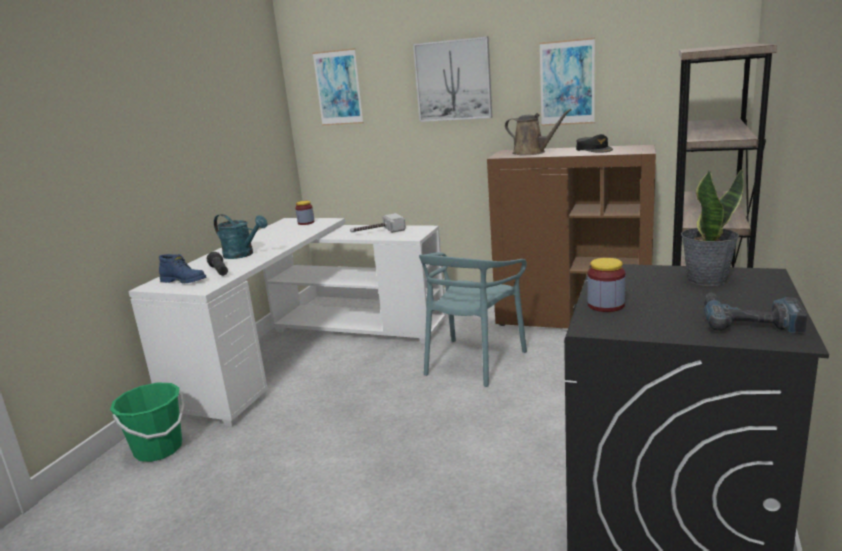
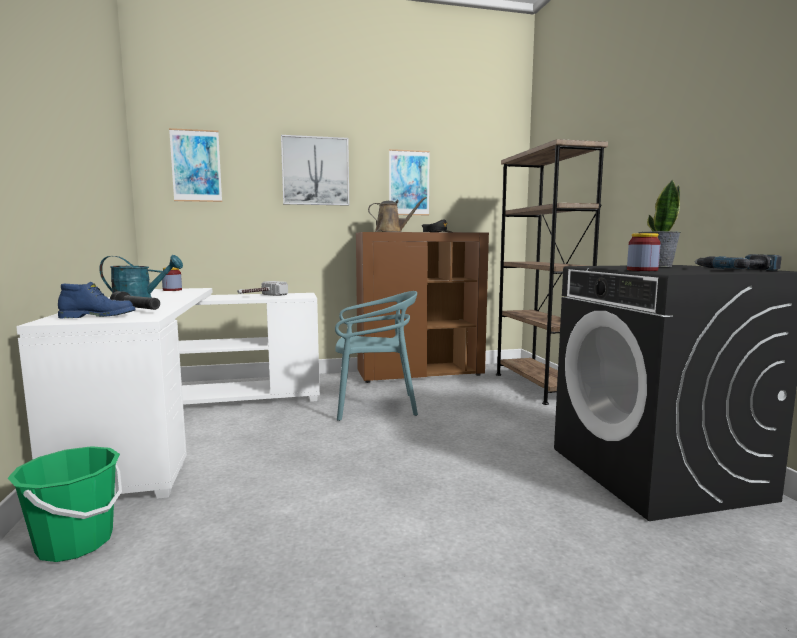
camera: 35 degrees left, 10 degrees down
turquoise chair [419,252,527,387] -> turquoise chair turned 90 degrees counterclockwise [335,291,418,421]

